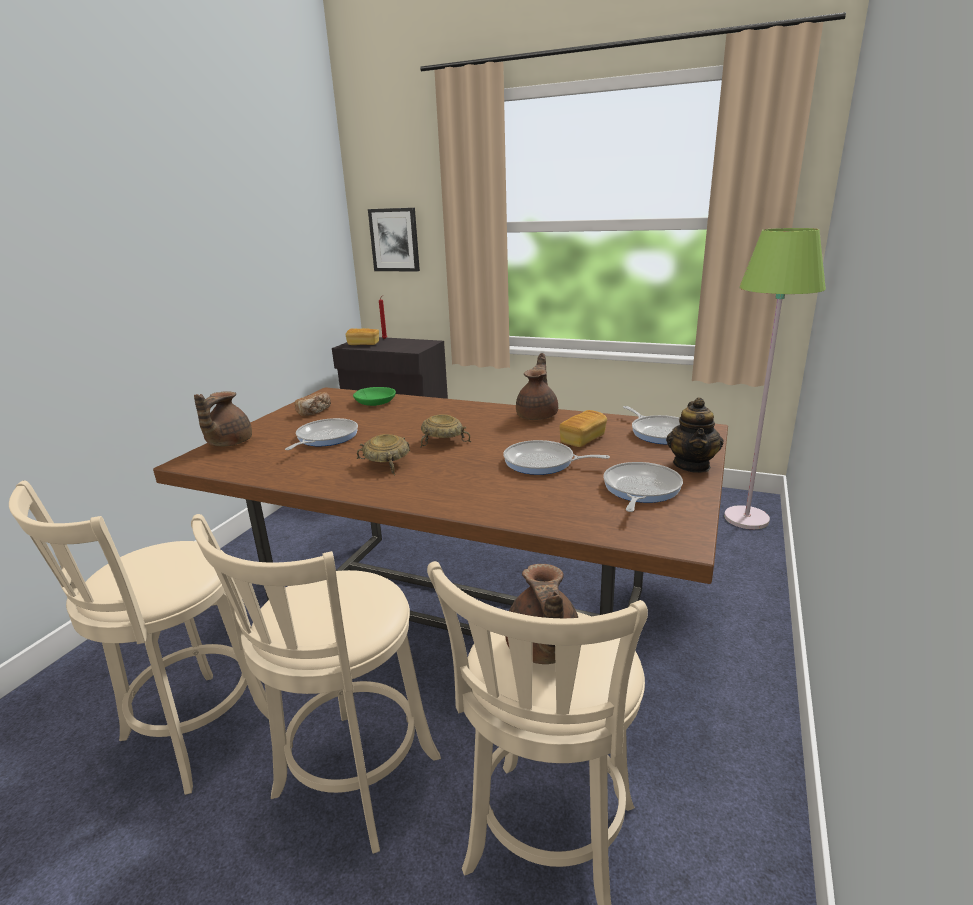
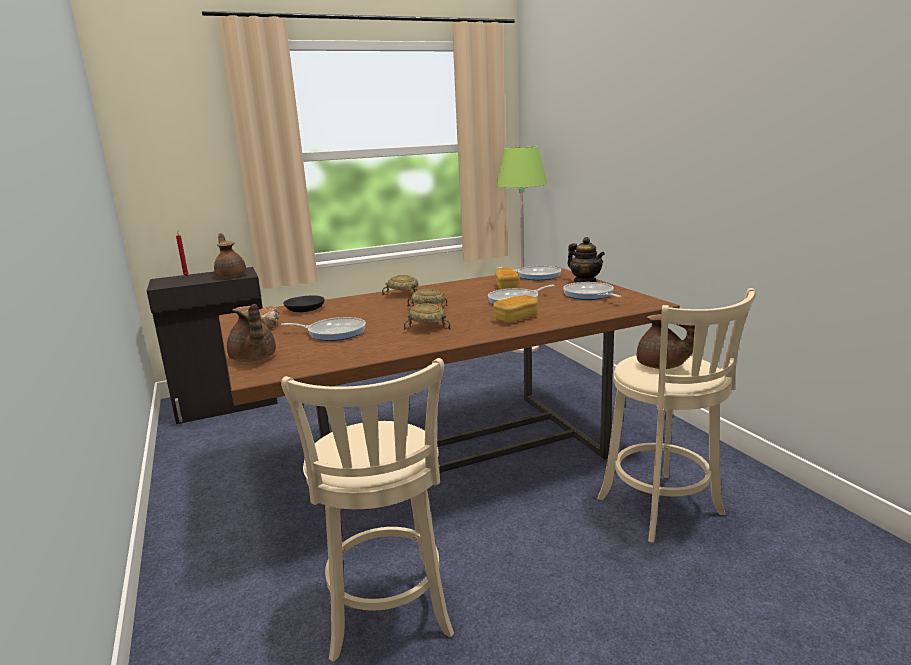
camera: 45 degrees left, 5 degrees down
beige stool [191,514,441,854] -> none
frying pan [285,418,358,450] -> frying pan turned 120 degrees clockwise [281,317,366,341]
bread [346,328,379,345] -> bread moved to [493,295,538,323]
green bowl [353,387,396,406] -> black bowl [283,295,325,312]
picture [368,208,420,272] -> none
brown teapot [516,353,558,420] -> brown teapot moved to [214,233,246,278]
none -> beige bowl [382,275,419,295]

